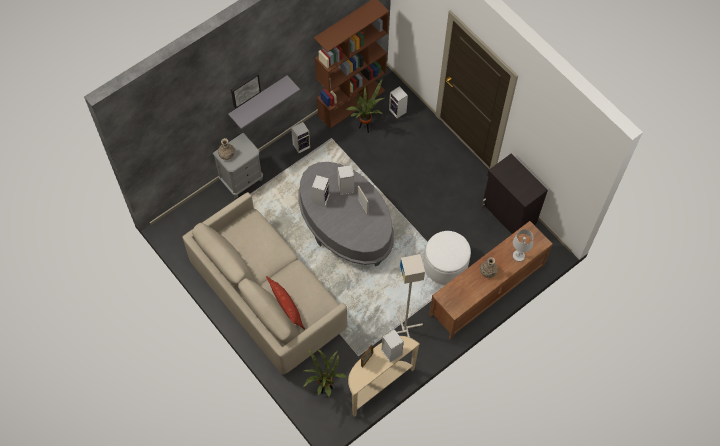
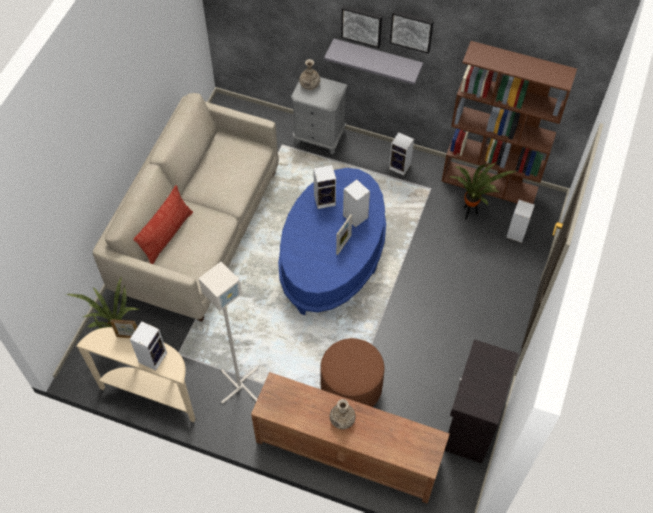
camera: 60 degrees right, 5 degrees down
grey coffee table [298,162,394,266] -> blue coffee table [278,168,386,315]
white ottoman [424,231,471,285] -> brown ottoman [320,338,385,407]
white table lamp [513,229,533,262] -> none
none -> picture [390,10,434,54]

